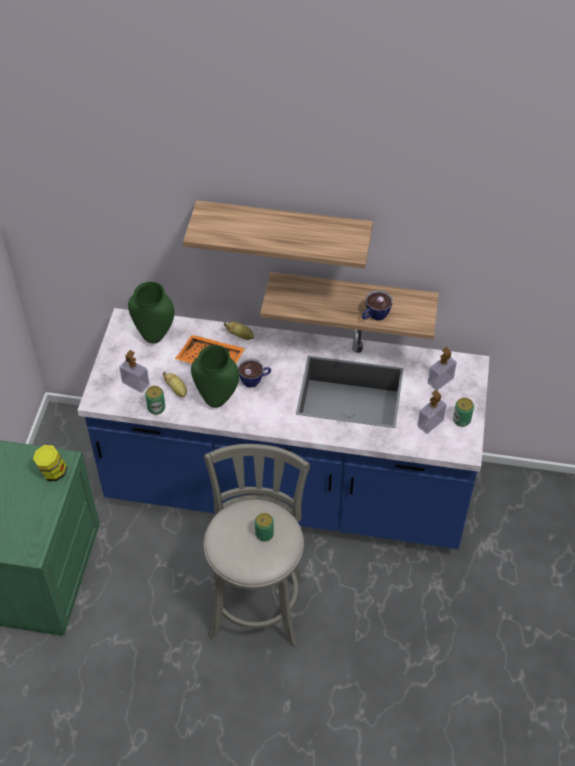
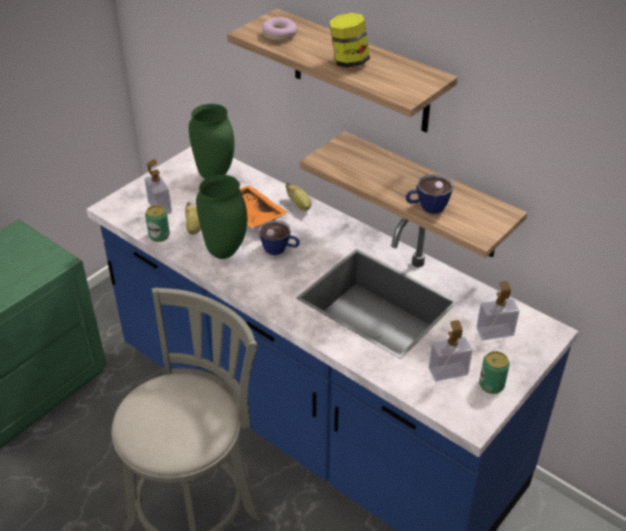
camera: 30 degrees right, 10 degrees down
jar [33,445,67,481] -> jar moved to [329,13,370,68]
can [255,513,274,542] -> none
none -> donut [262,17,298,41]

